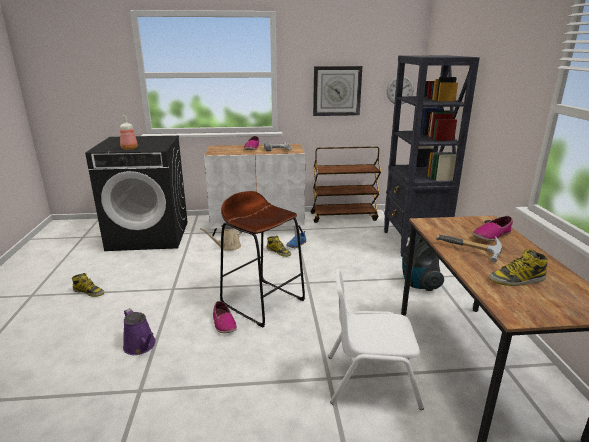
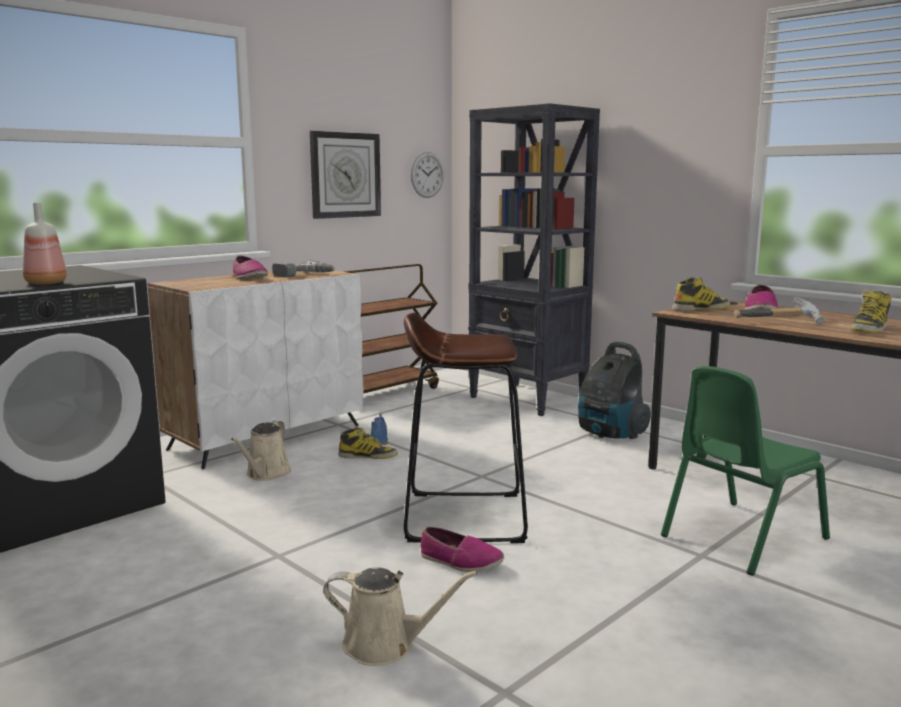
camera: 40 degrees left, 10 degrees down
boot [72,273,105,297] -> boot moved to [673,277,730,311]
purple watering can [123,308,156,355] -> beige watering can [323,568,477,666]
white chair [328,269,424,410] -> green chair [661,366,830,575]

